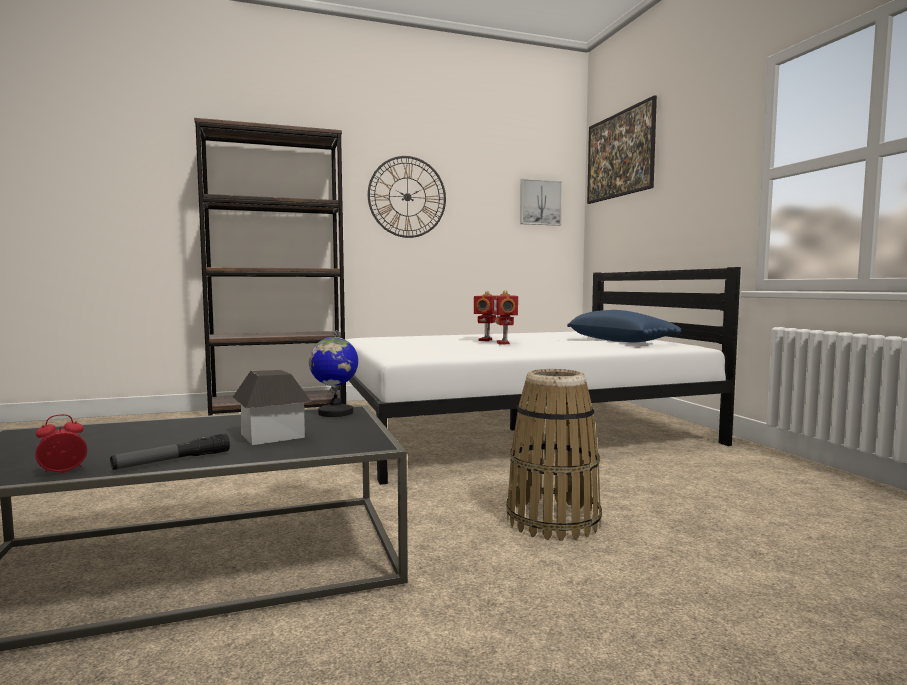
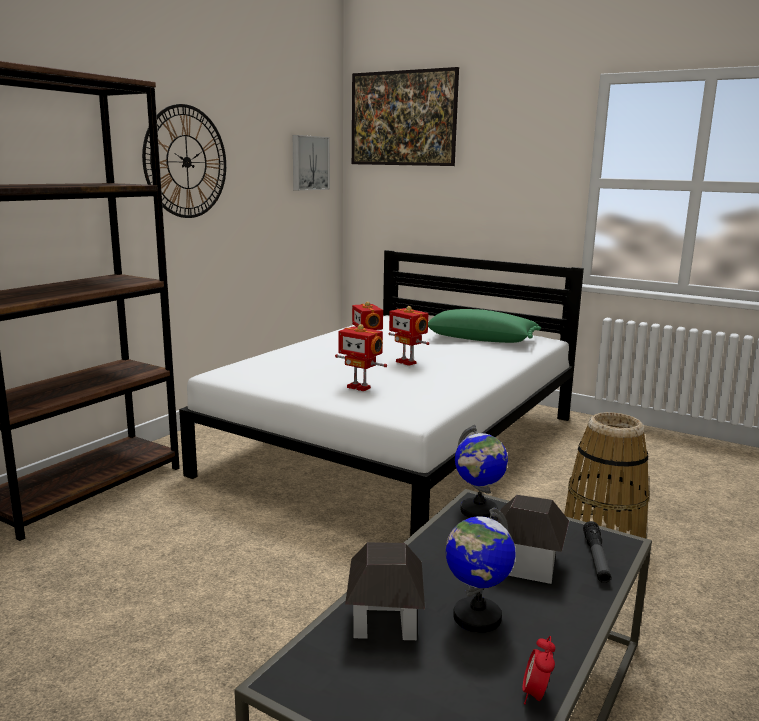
camera: 40 degrees left, 10 degrees up
flashlight [110,434,230,470] -> flashlight moved to [583,521,611,583]
blue pillow [567,310,681,343] -> green pillow [428,309,541,343]
none -> toy robot [335,324,387,391]
none -> toy house [345,542,425,640]
none -> globe [446,508,515,633]

